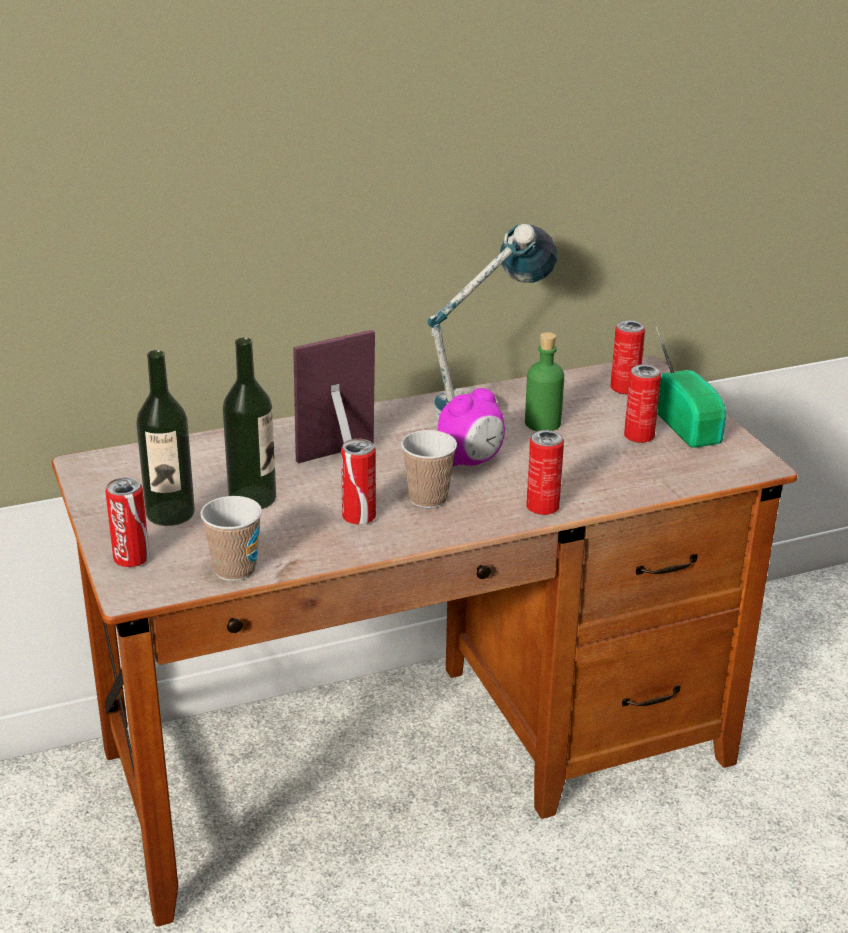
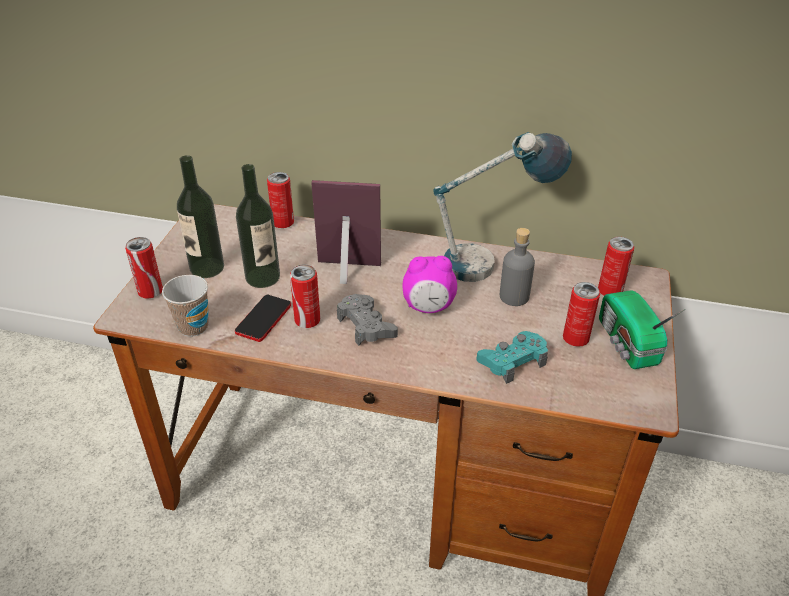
camera: 35 degrees right, 10 degrees up
cup [401,430,457,508] -> grey game controller [337,294,398,346]
green bottle [525,332,564,431] -> grey bottle [500,228,535,306]
can [526,430,564,515] -> can moved to [267,172,294,228]
radio [656,327,726,448] -> radio turned 150 degrees clockwise [599,291,685,369]
none -> phone [235,295,291,342]
none -> turquoise game controller [476,331,548,384]

